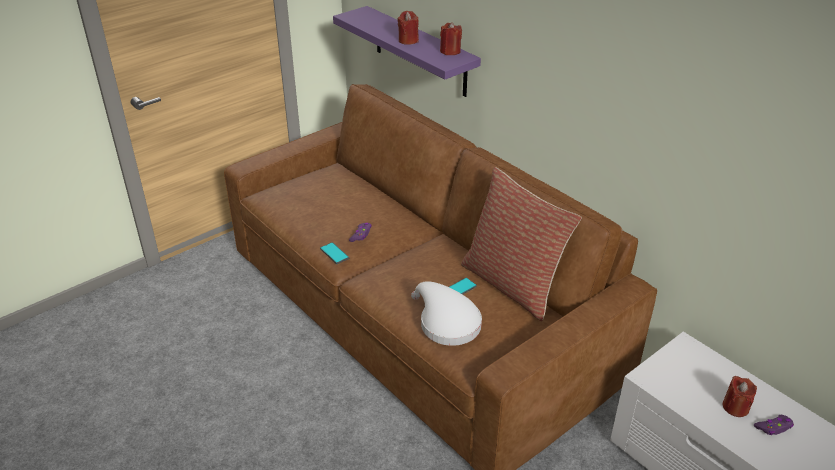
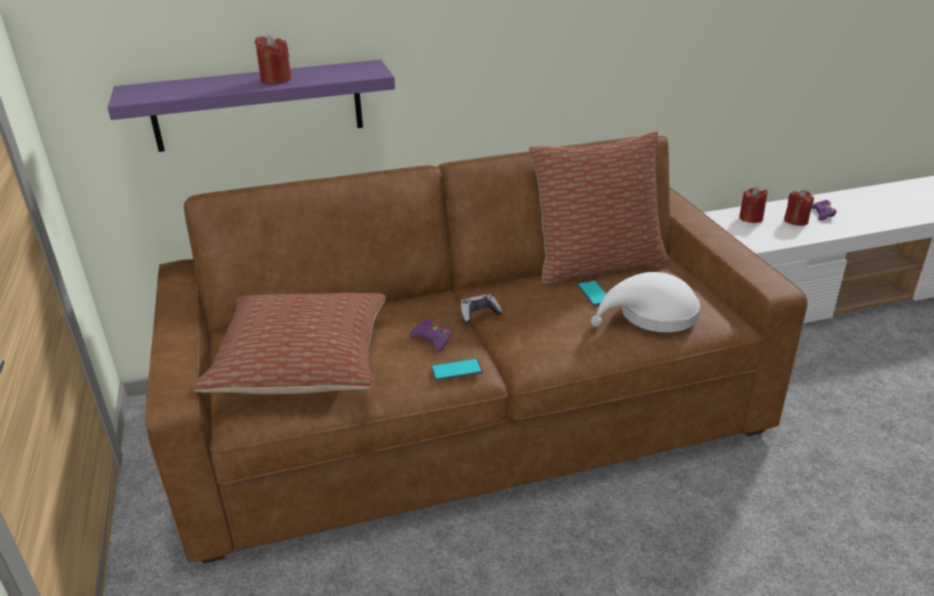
camera: 65 degrees left, 5 degrees down
red candle [440,22,462,55] -> red candle moved to [739,187,768,223]
none -> pillow [193,293,386,394]
none -> game controller [461,294,503,323]

